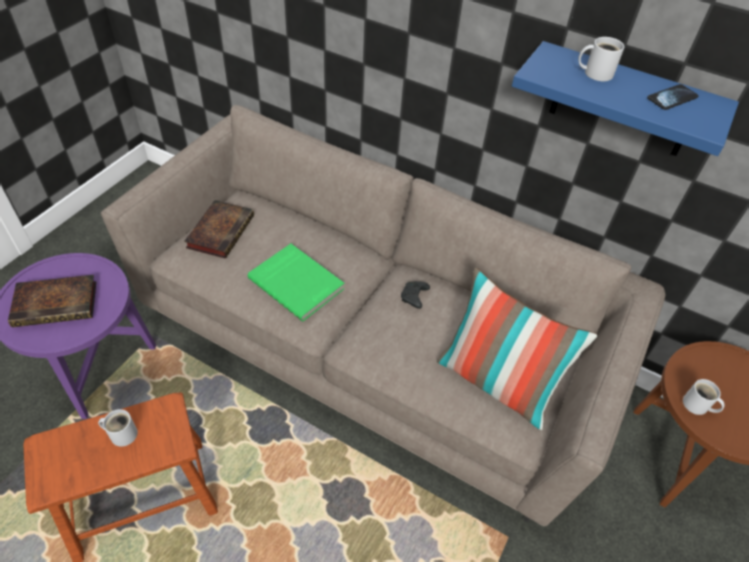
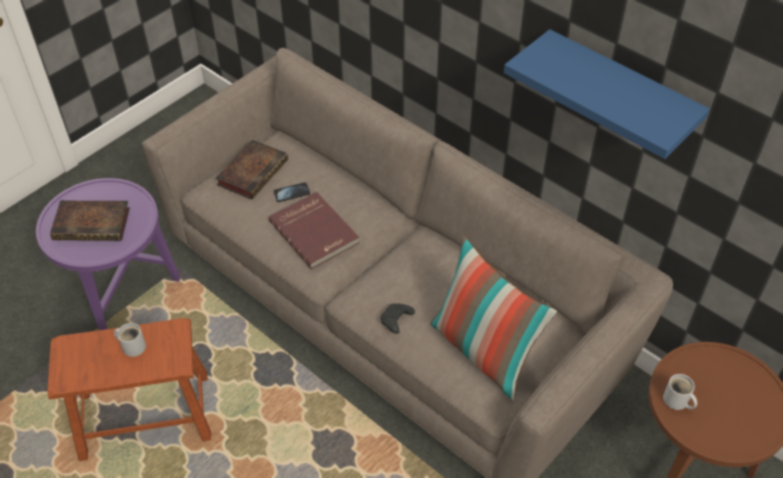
camera: 15 degrees right, 0 degrees up
green book [248,244,344,322] -> red book [269,192,359,269]
black game controller [401,281,430,309] -> black game controller moved to [380,303,415,334]
white mug [578,37,624,81] -> none
phone [647,84,699,110] -> phone moved to [273,182,310,202]

